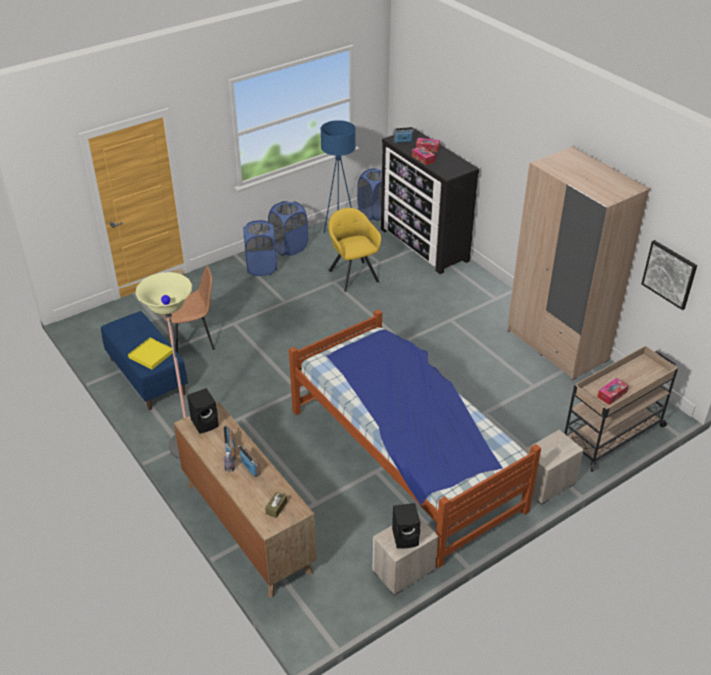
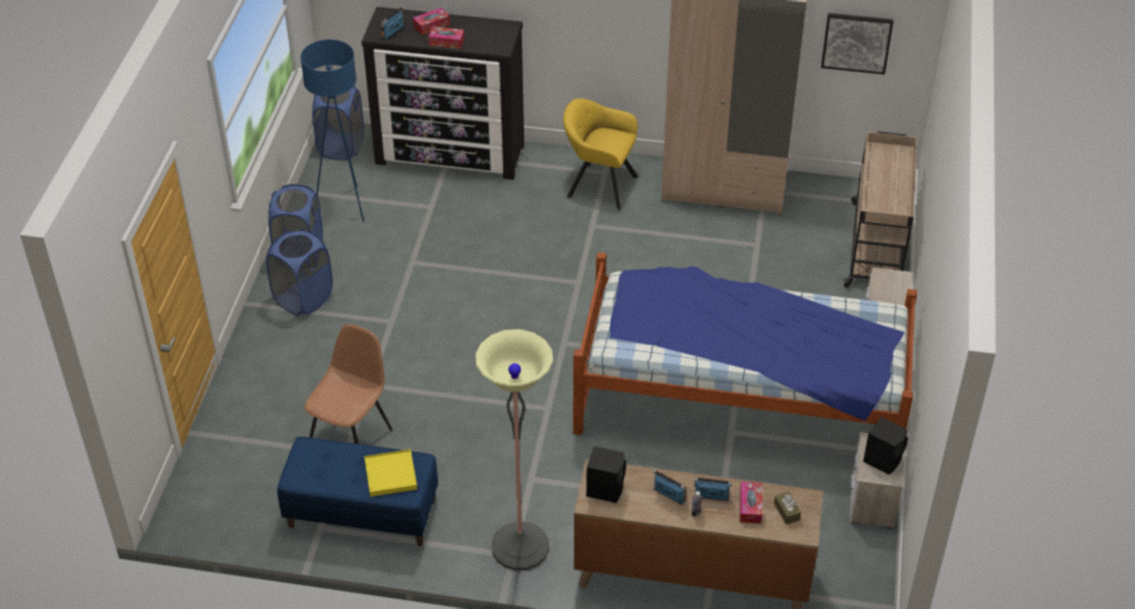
camera: 45 degrees left, 5 degrees up
yellow armchair [328,208,381,292] -> yellow armchair moved to [563,98,638,210]
tissue box [597,378,629,405] -> tissue box moved to [740,482,762,524]

